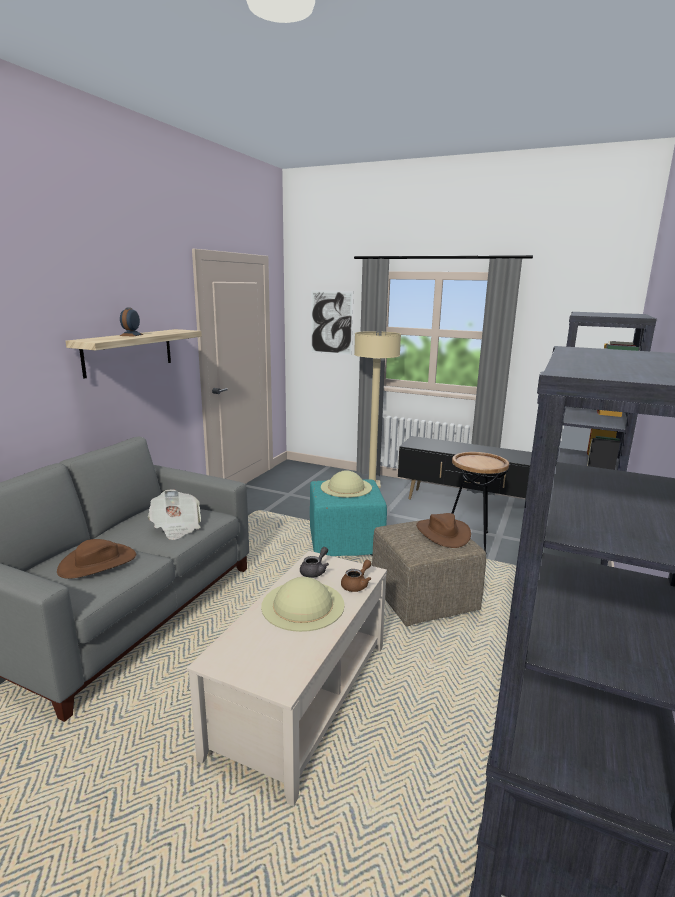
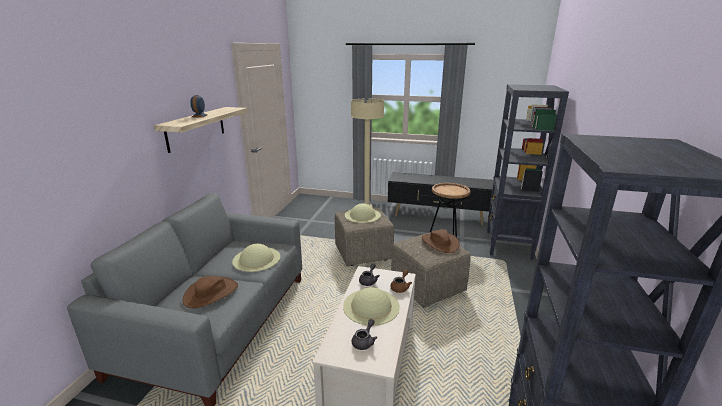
camera: 10 degrees left, 5 degrees up
newspaper [148,489,201,540] -> beige hat [232,244,280,272]
turquoise ottoman [310,479,387,556] -> beige ottoman [335,207,394,267]
picture [311,290,353,355] -> none
none -> grey teapot [352,319,377,350]

